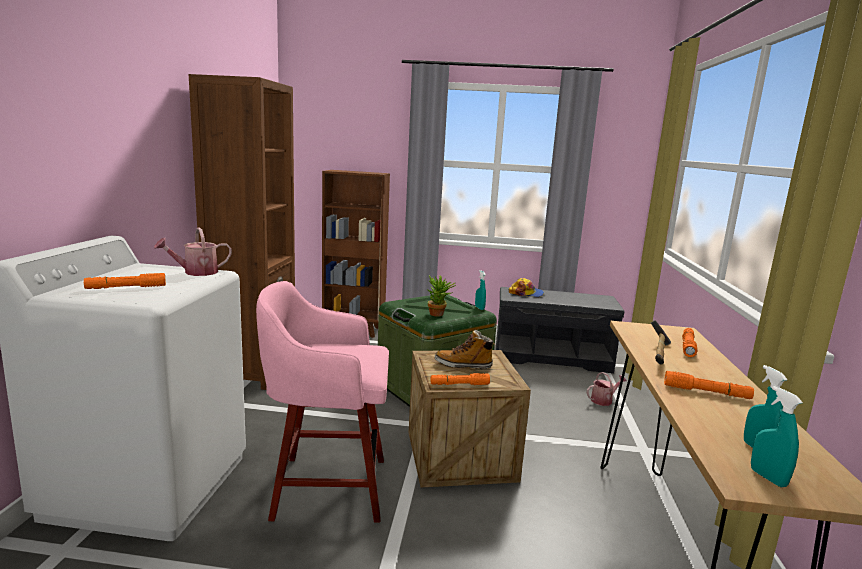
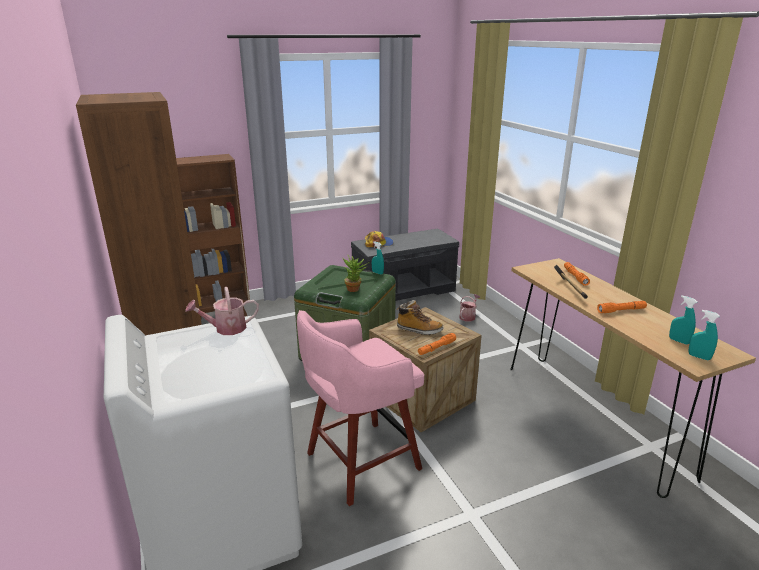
camera: 30 degrees left, 10 degrees up
orange flashlight [84,273,166,289] -> none
watering can [154,227,232,276] -> watering can turned 45 degrees clockwise [185,287,259,335]
boot [435,330,495,369] -> boot turned 135 degrees counterclockwise [397,300,444,335]

